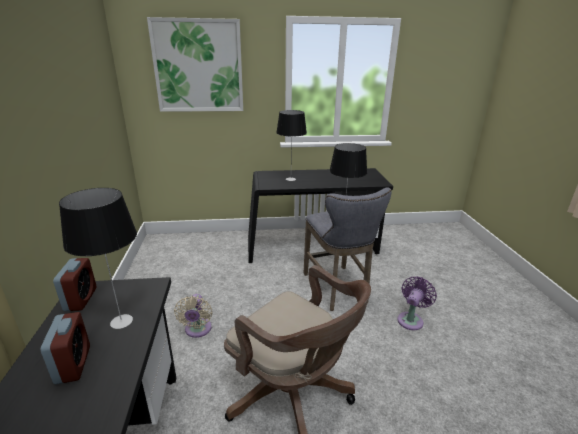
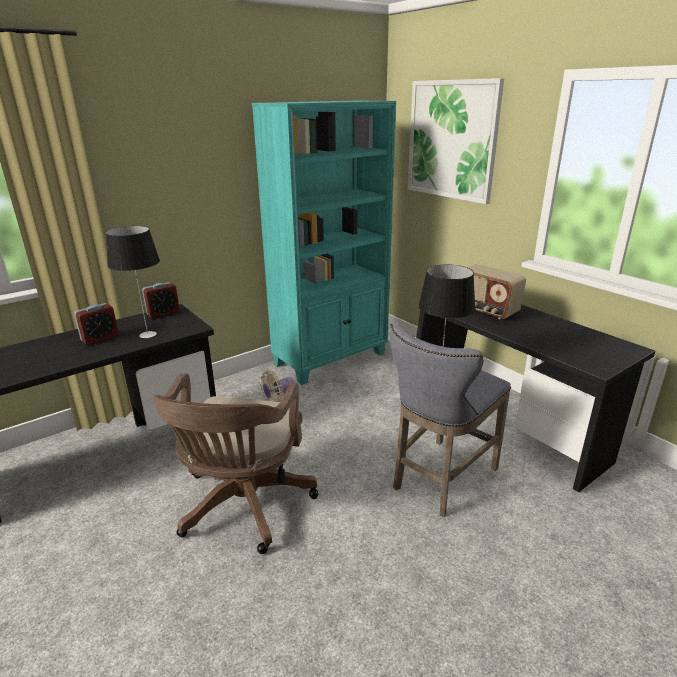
camera: 60 degrees right, 0 degrees up
table lamp [276,110,307,181] -> radio [468,264,526,319]
purple fan [397,276,437,330] -> none
none -> turquoise bookcase [252,101,396,385]

